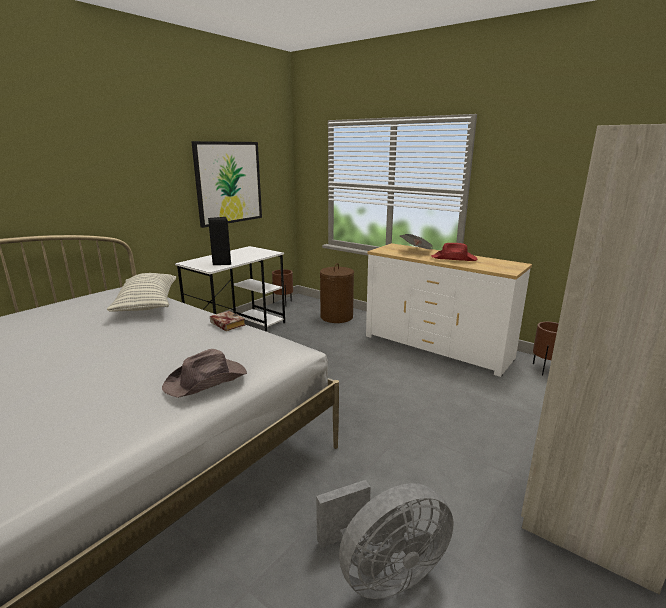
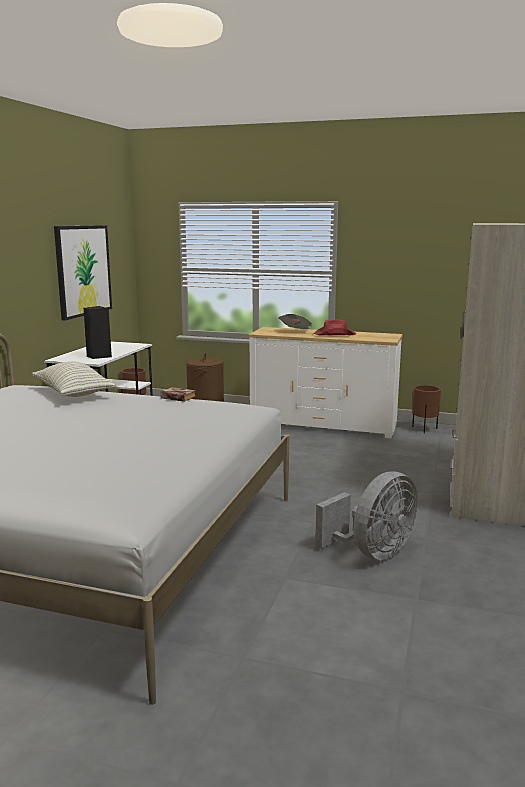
camera: 20 degrees left, 5 degrees down
brown hat [162,349,247,398] -> none

